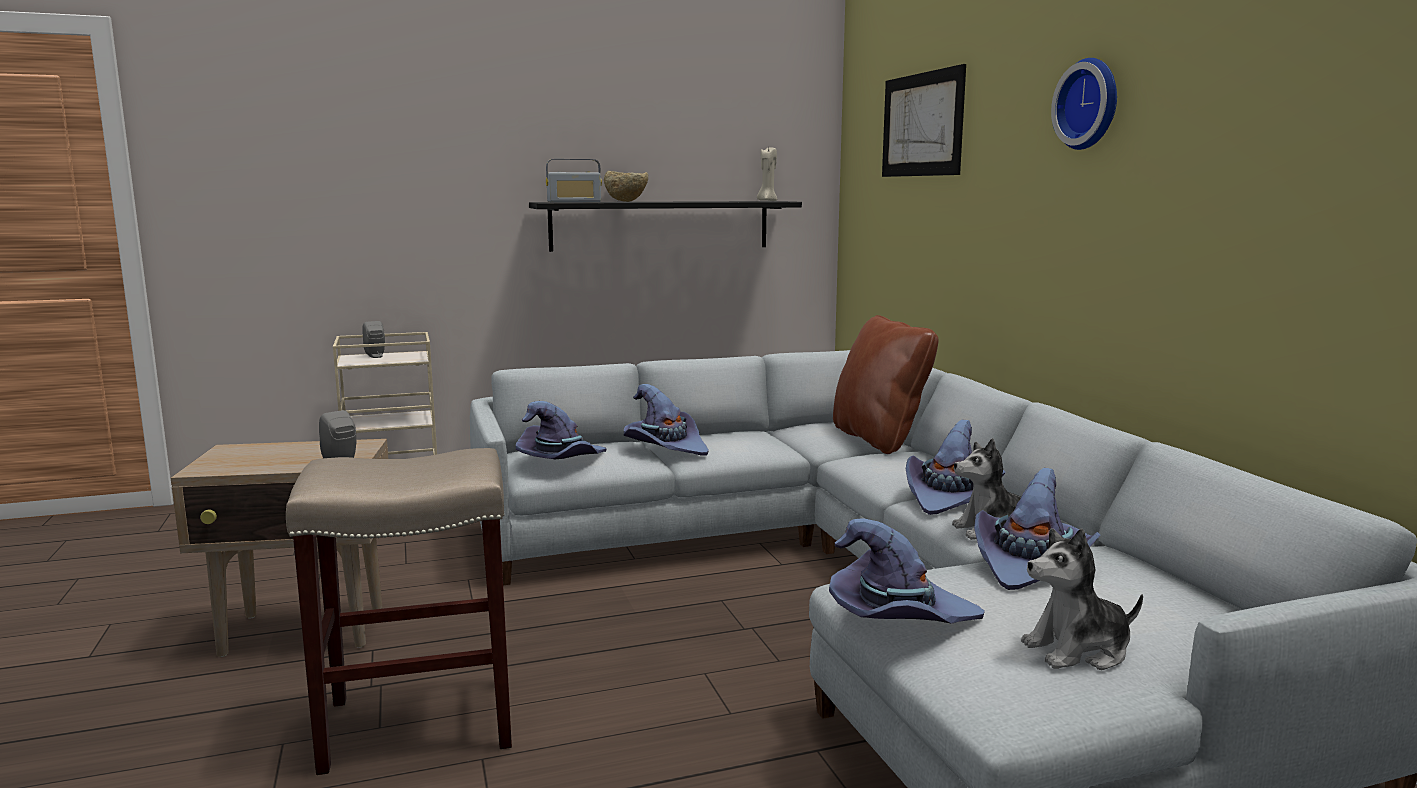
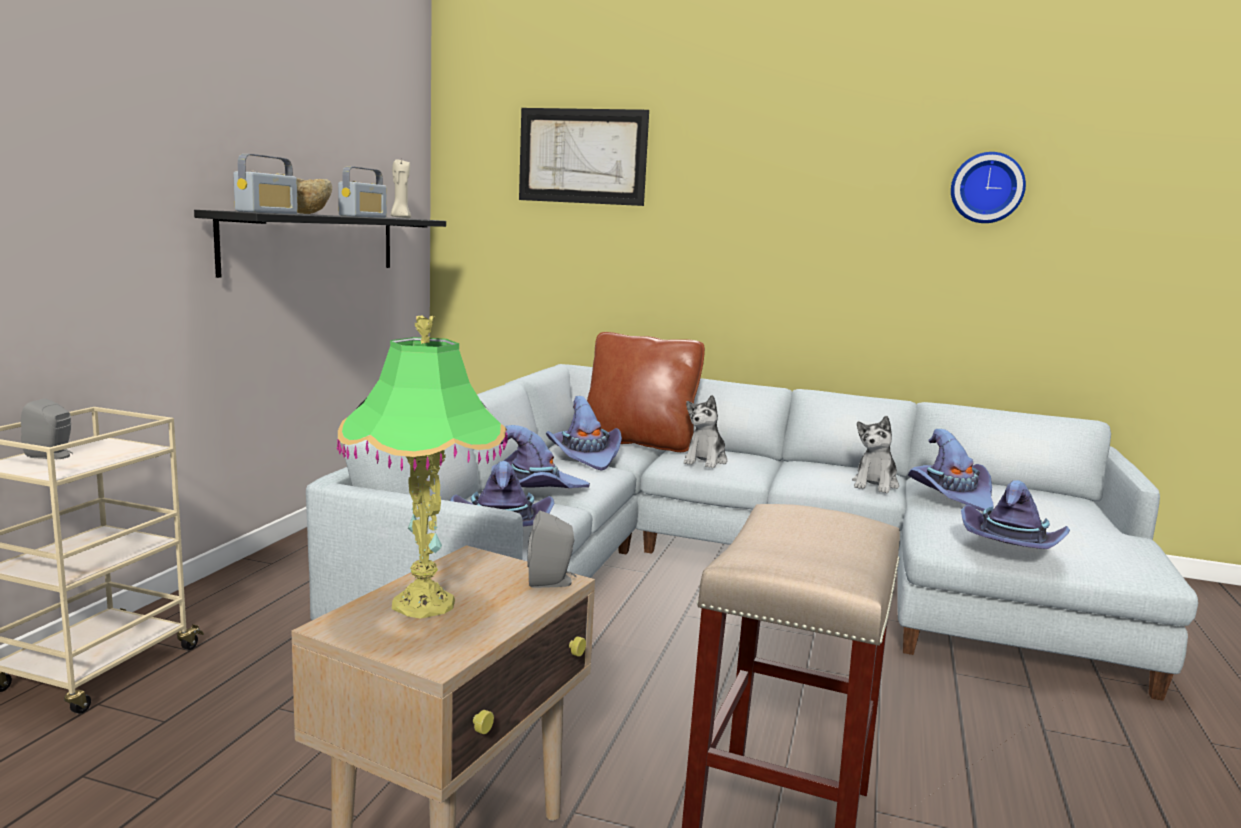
camera: 55 degrees left, 0 degrees up
purple hat [906,419,1006,515] -> purple hat moved to [546,396,622,471]
plush toy [1021,528,1143,670] -> plush toy moved to [684,395,728,468]
wall clock [1051,58,1117,150] -> wall clock moved to [951,152,1026,223]
none -> table lamp [337,315,508,619]
none -> radio [338,166,387,218]

